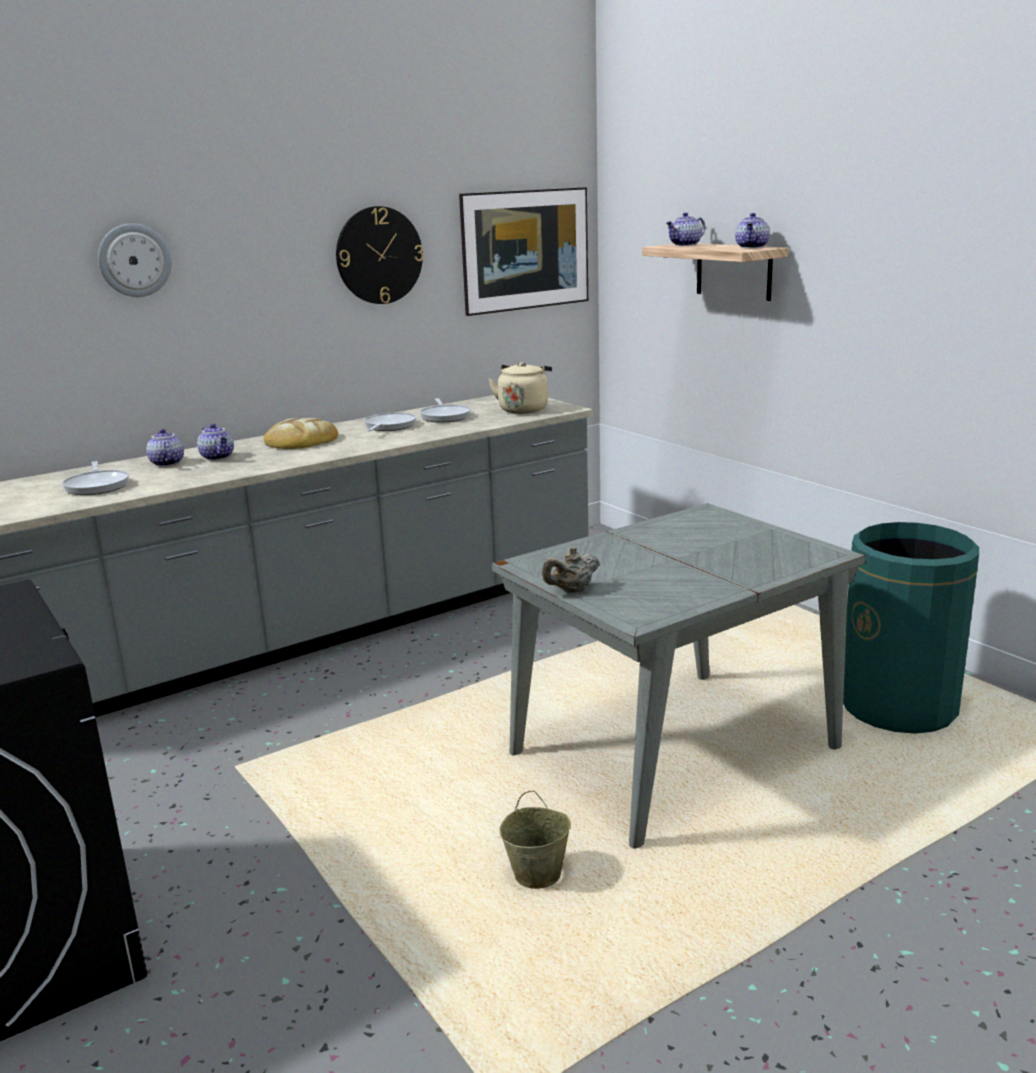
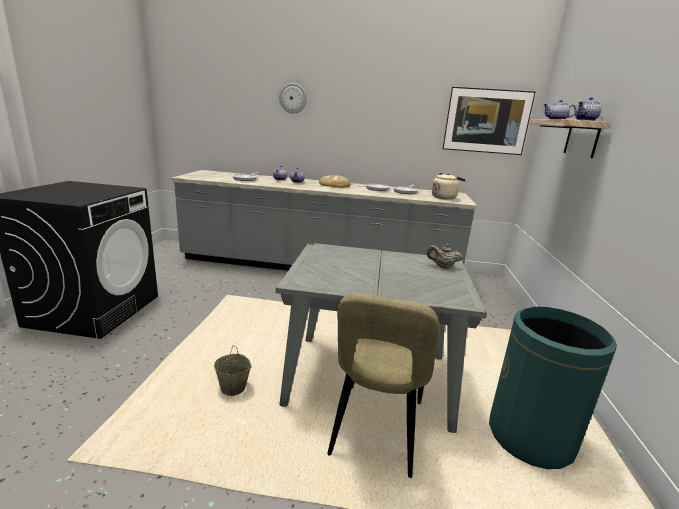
camera: 40 degrees right, 0 degrees up
wall clock [336,206,424,304] -> none
beige teapot [542,547,600,593] -> beige teapot moved to [427,244,463,269]
none -> beige chair [327,293,439,478]

